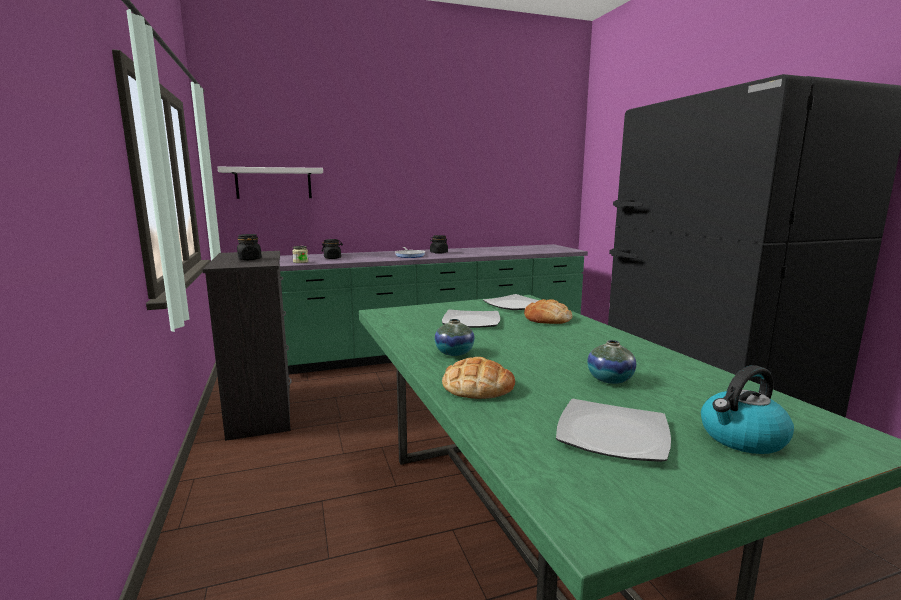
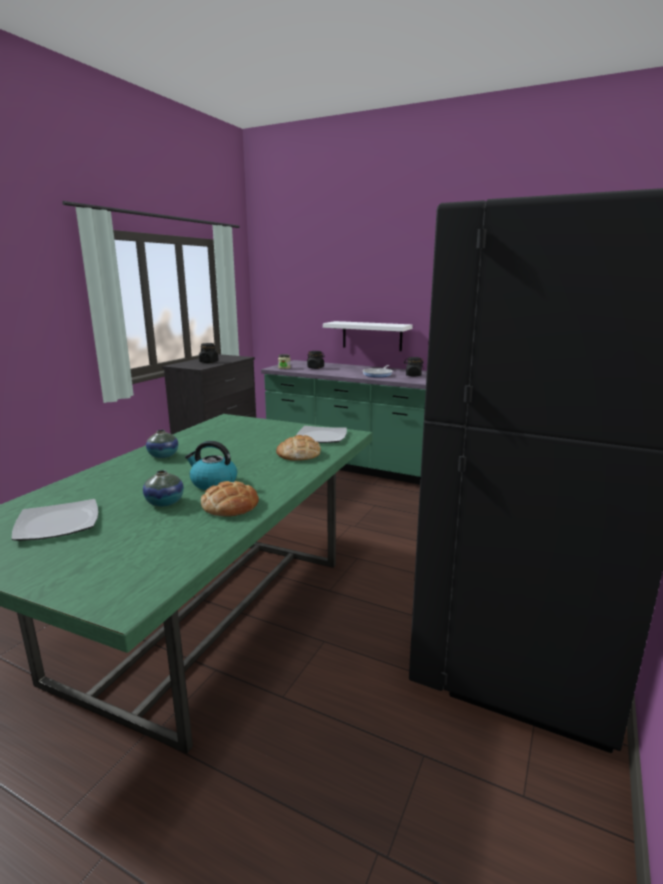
camera: 45 degrees right, 5 degrees up
white shelf [218,167,323,199] -> white shelf moved to [323,321,413,351]
plate [442,309,500,328] -> none
bread [442,357,515,399] -> bread moved to [201,481,259,516]
kettle [701,365,794,454] -> kettle moved to [185,441,237,490]

